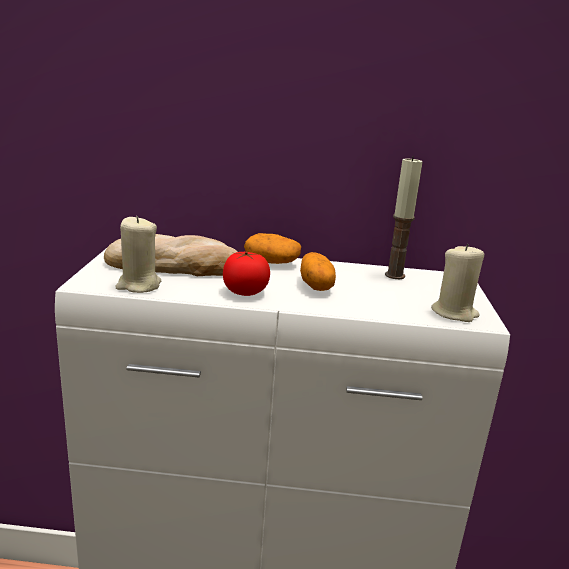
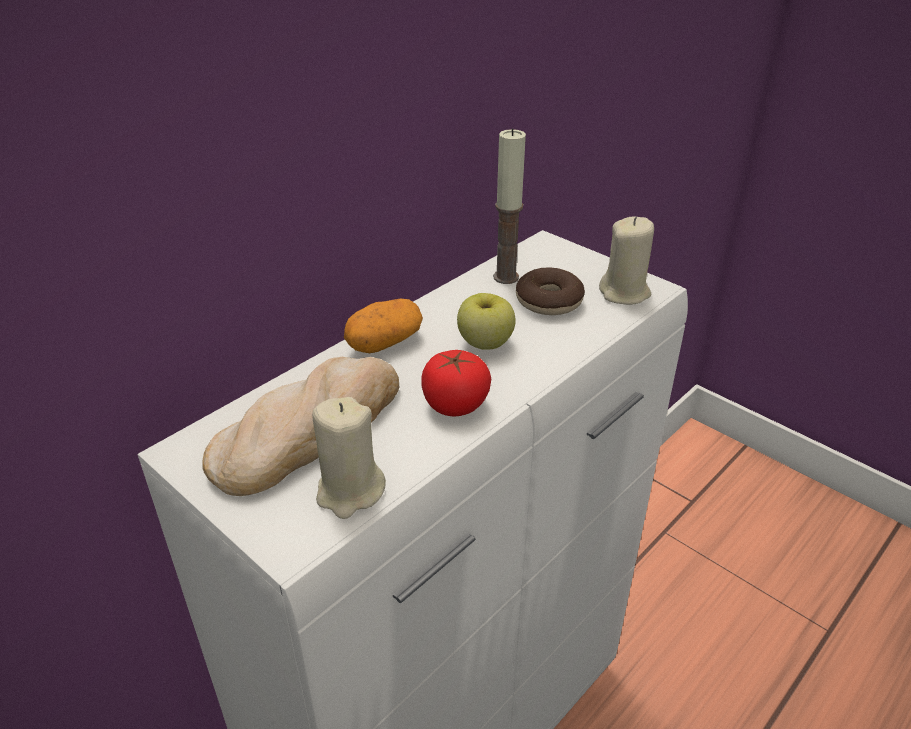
camera: 50 degrees left, 15 degrees up
potato [300,252,336,291] -> apple [457,293,515,350]
none -> donut [516,268,585,315]

